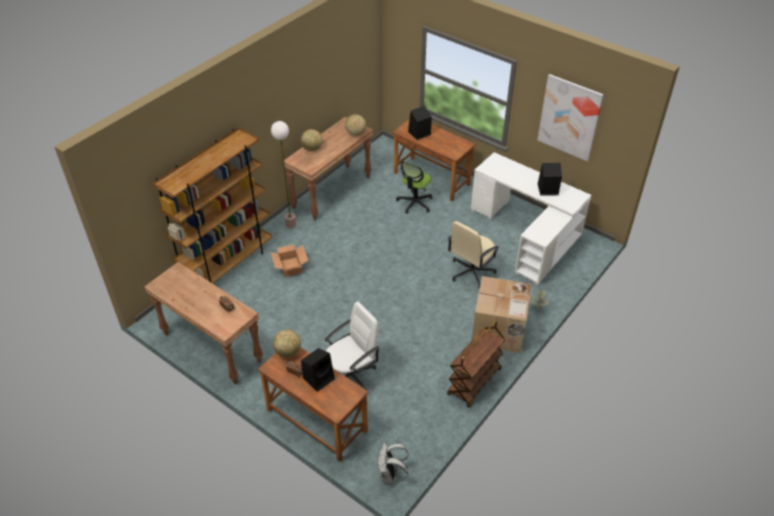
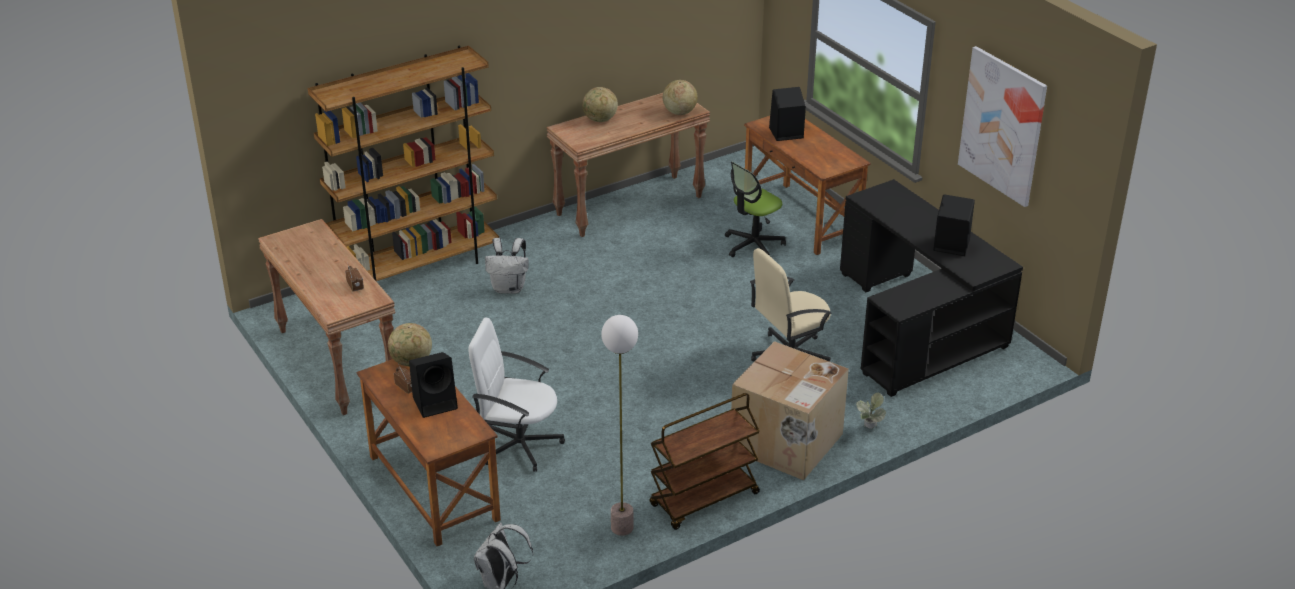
camera: 20 degrees right, 10 degrees down
cardboard box [270,245,308,277] -> white backpack [485,238,529,294]
floor lamp [271,121,296,229] -> floor lamp moved to [601,315,638,536]
white office chair [324,302,380,390] -> white office chair turned 150 degrees counterclockwise [468,318,565,472]
white desk [471,152,591,285] -> black desk [840,179,1023,397]

